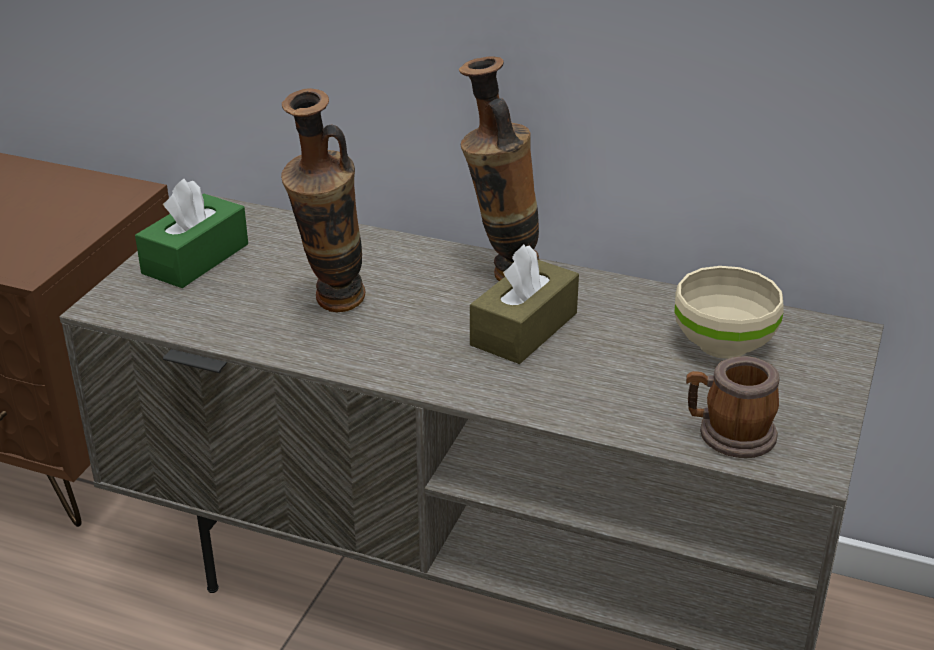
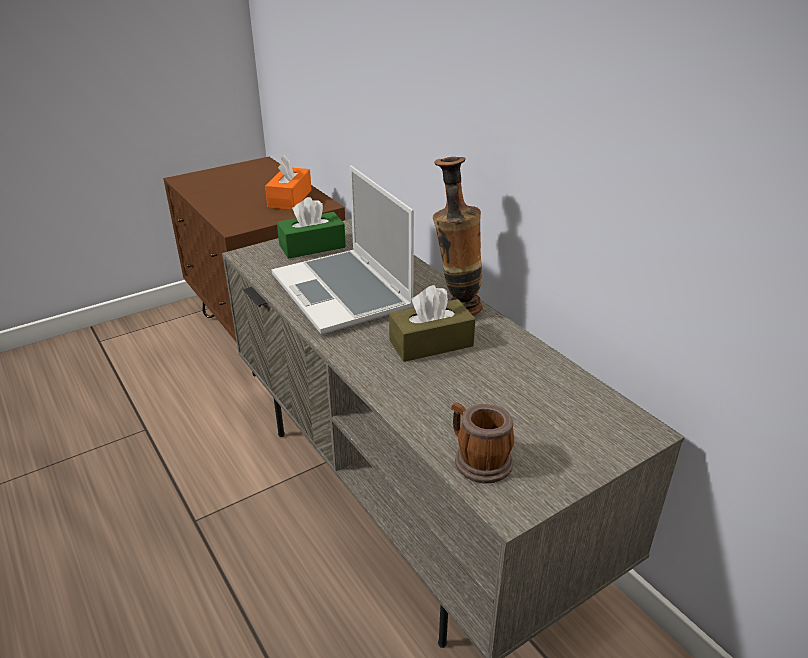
camera: 35 degrees right, 0 degrees up
vase [281,88,366,312] -> laptop [271,165,414,335]
beige bowl [674,266,783,359] -> none
none -> orange tissue box [265,155,312,210]

